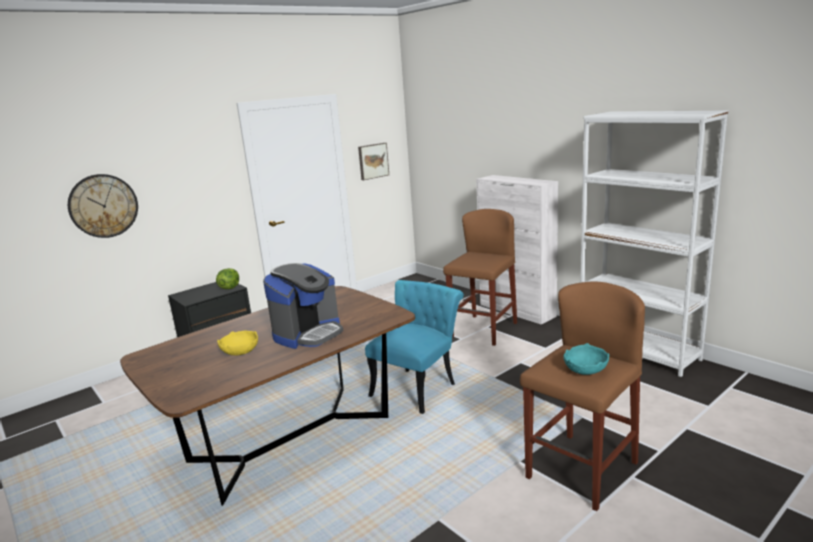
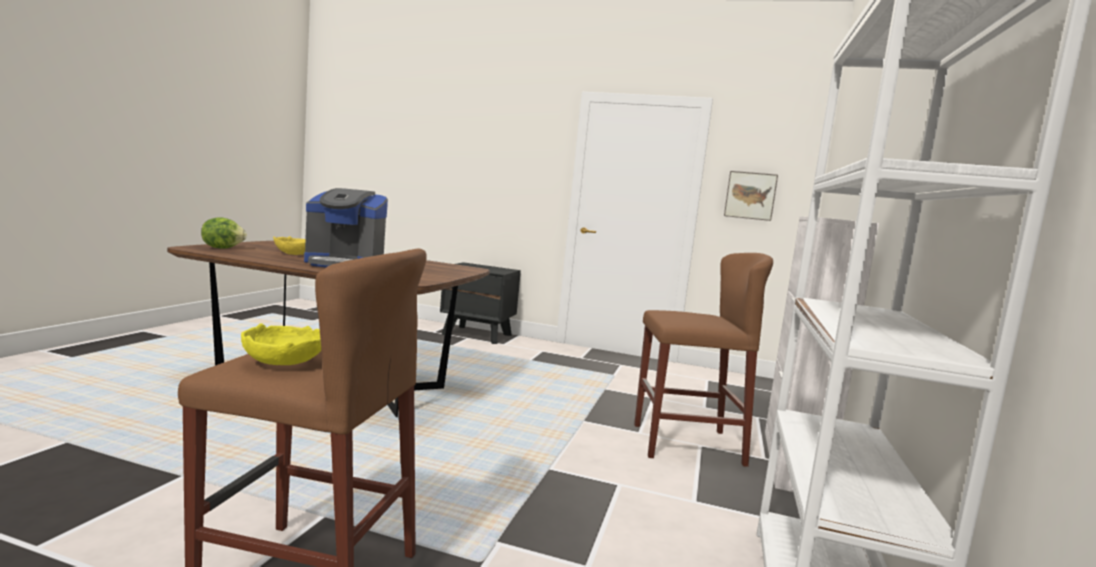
camera: 55 degrees right, 10 degrees down
wall clock [68,174,138,238] -> none
lettuce [216,268,239,289] -> lettuce moved to [201,217,247,249]
turquoise chair [365,280,464,414] -> none
turquoise bowl [563,343,609,375] -> yellow bowl [241,323,321,365]

